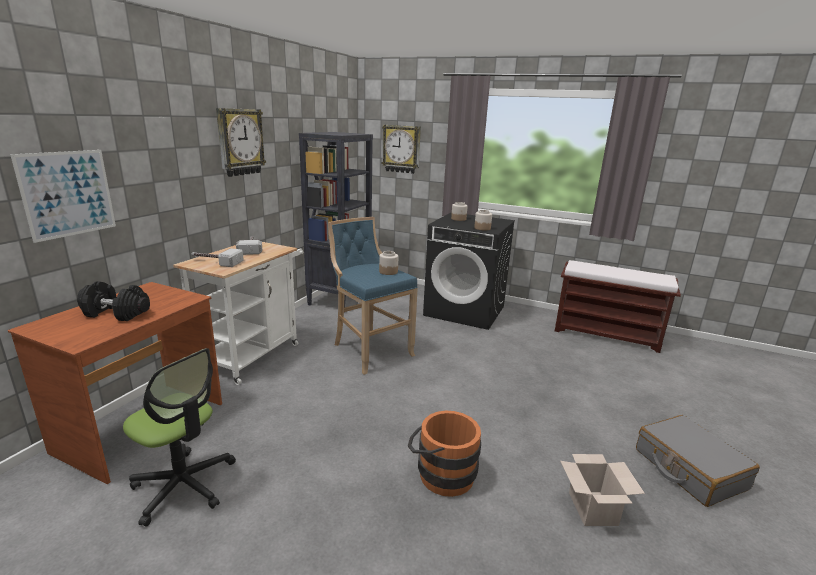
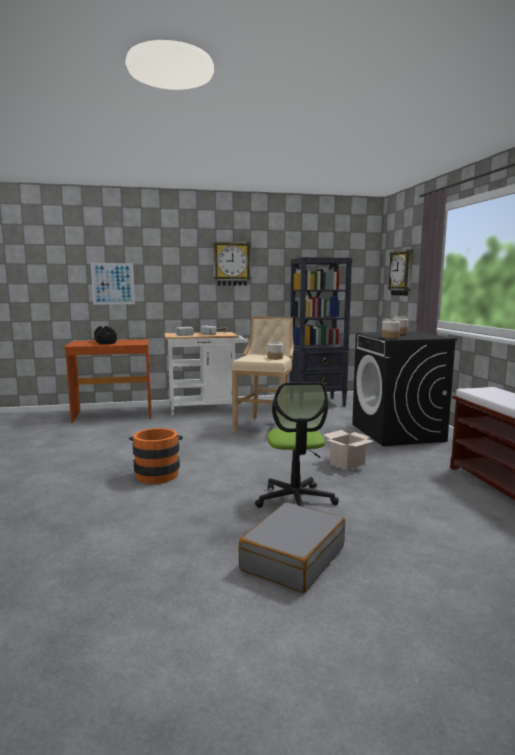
camera: 55 degrees right, 10 degrees down
office chair [123,348,236,527] -> office chair moved to [255,382,339,508]
blue stool [328,217,418,375] -> beige stool [232,317,294,433]
cardboard box [560,454,645,526] -> cardboard box moved to [324,430,374,470]

